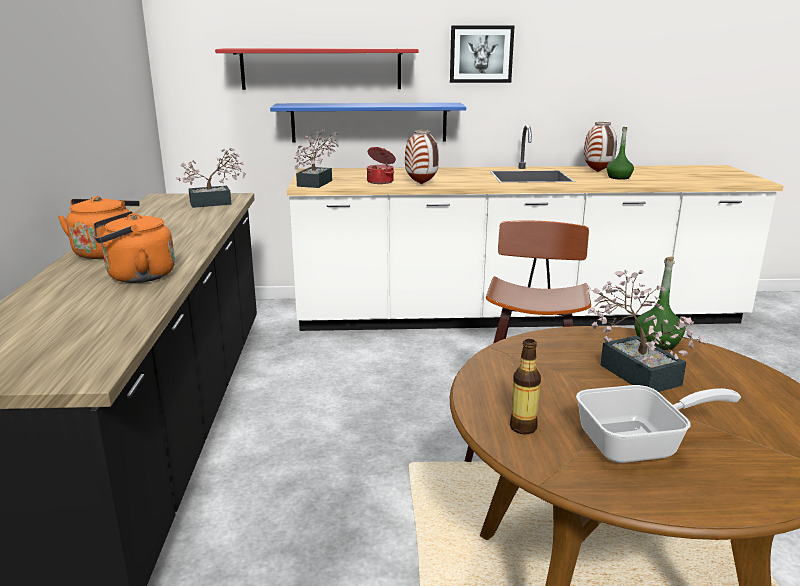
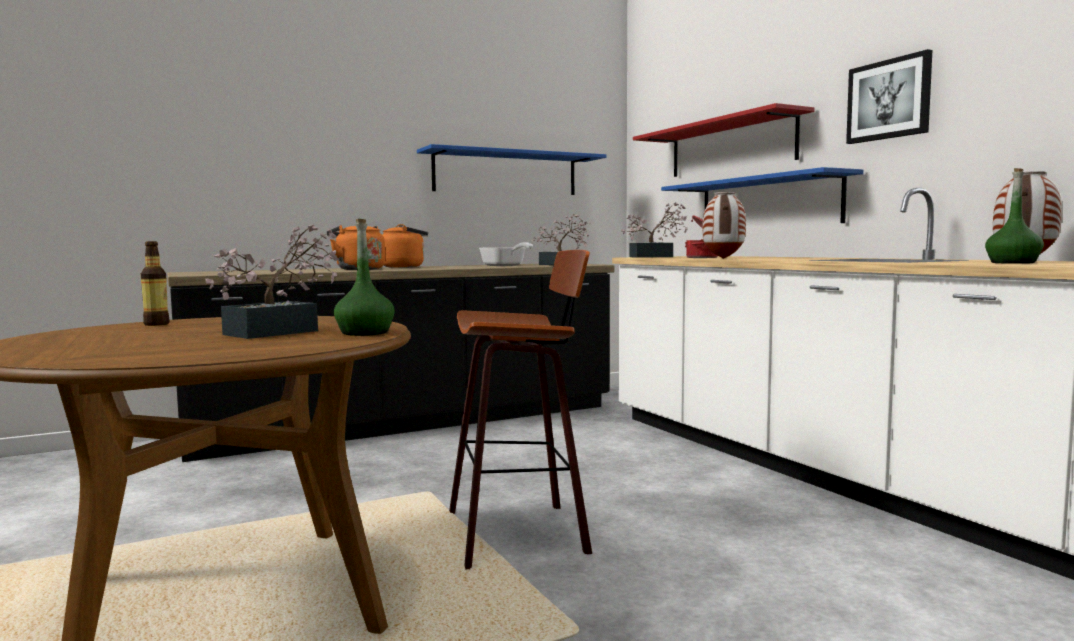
camera: 65 degrees right, 15 degrees down
frying pan [576,385,741,463] -> frying pan moved to [480,242,533,266]
none -> blue shelf [417,144,606,195]

